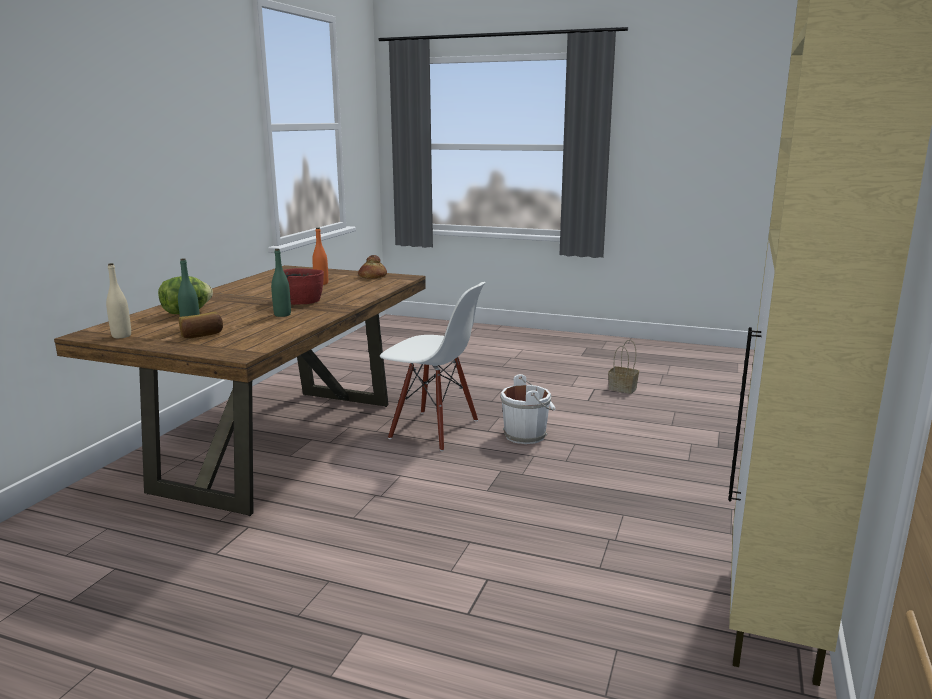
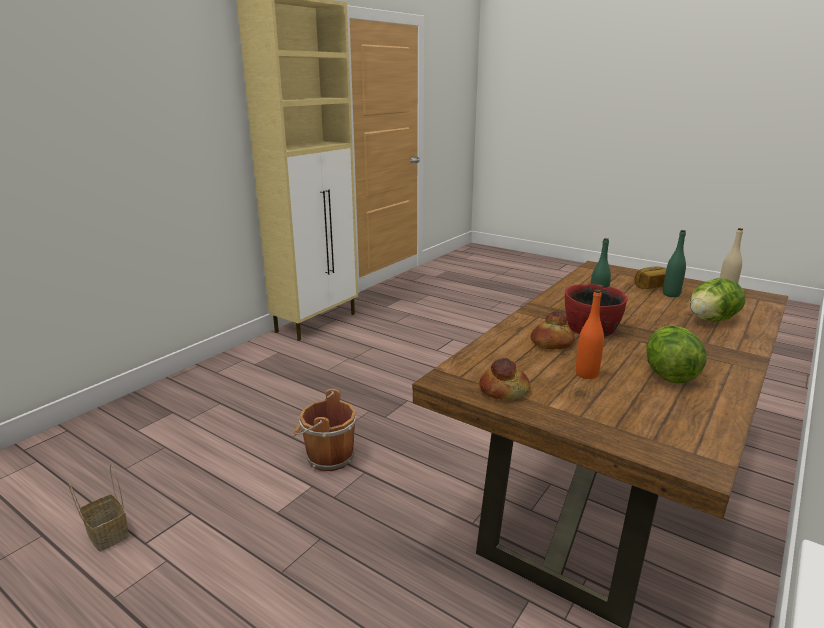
camera: 165 degrees left, 5 degrees up
white chair [380,282,486,451] -> none
white bucket [500,374,555,444] -> brown bucket [294,389,357,471]
none -> bread [531,311,575,349]
none -> lettuce [647,325,707,384]

